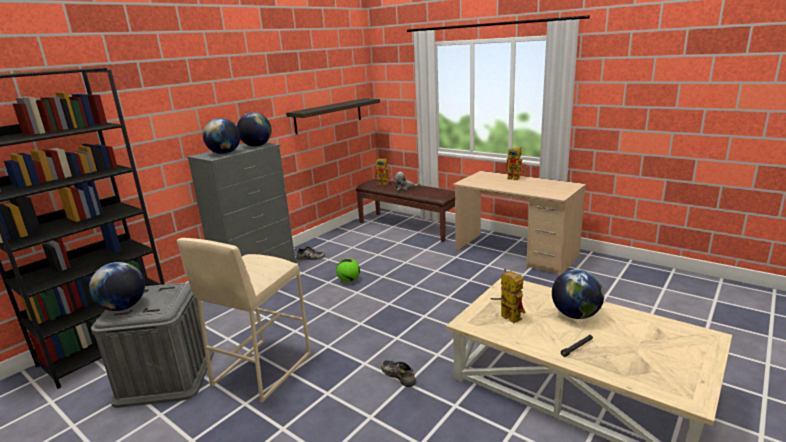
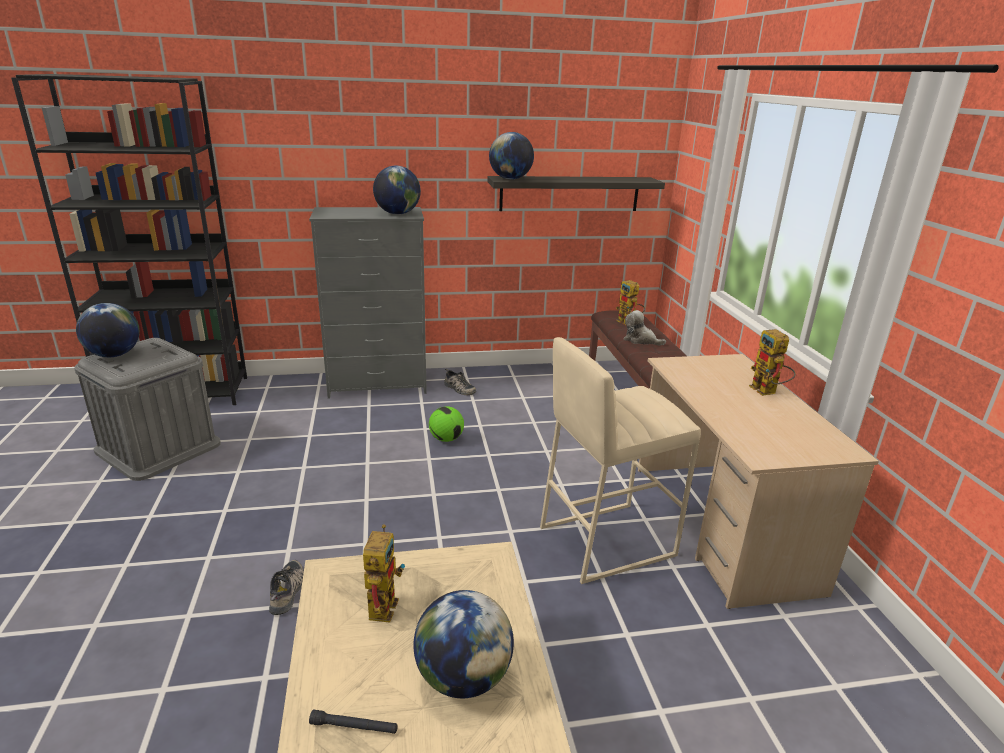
camera: 40 degrees right, 5 degrees up
beige stool [177,238,311,403] -> beige stool moved to [540,337,701,584]
globe [203,118,240,154] -> globe moved to [489,132,534,179]

